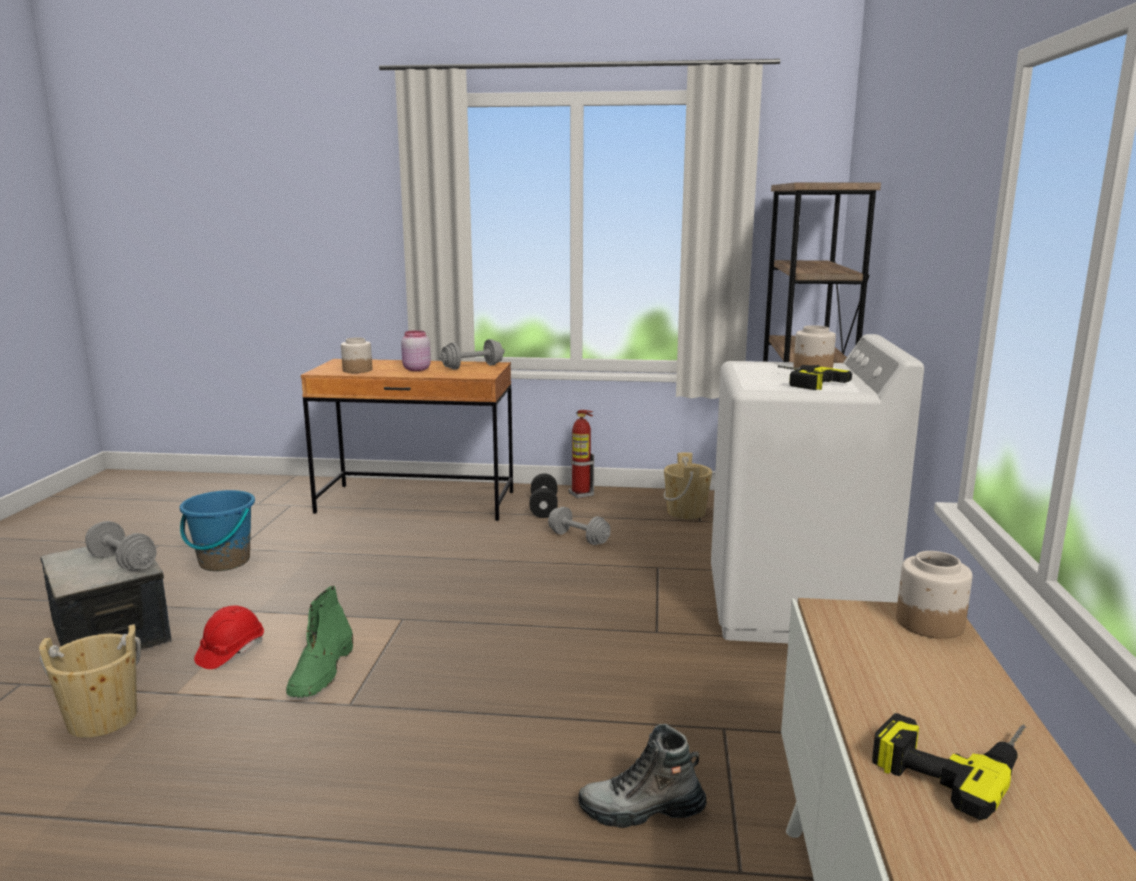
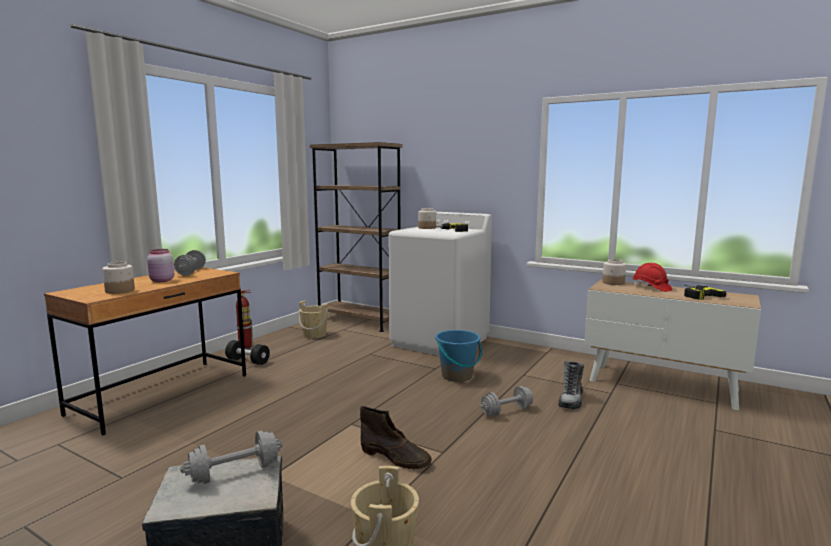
camera: 65 degrees left, 5 degrees down
blue bucket [179,490,255,571] -> blue bucket moved to [435,330,482,382]
red hard hat [194,605,264,669] -> red hard hat moved to [633,263,672,292]
green boot [286,586,353,698] -> brown boot [360,406,432,469]
grey dumbbell [548,507,610,545] -> grey dumbbell moved to [481,386,533,416]

